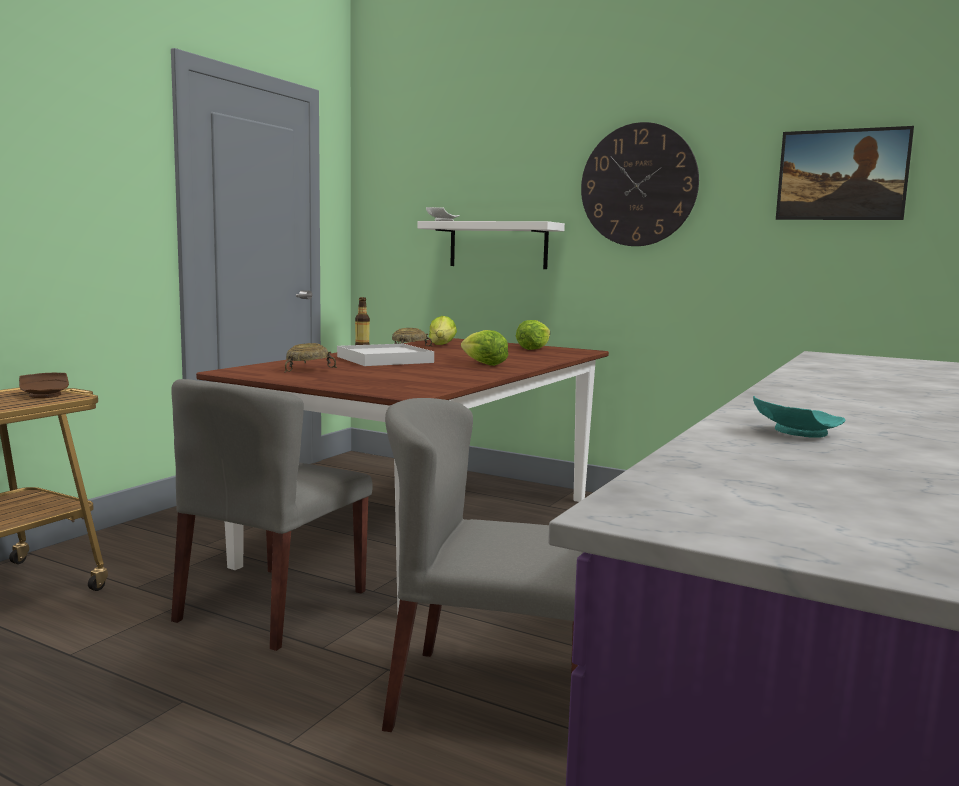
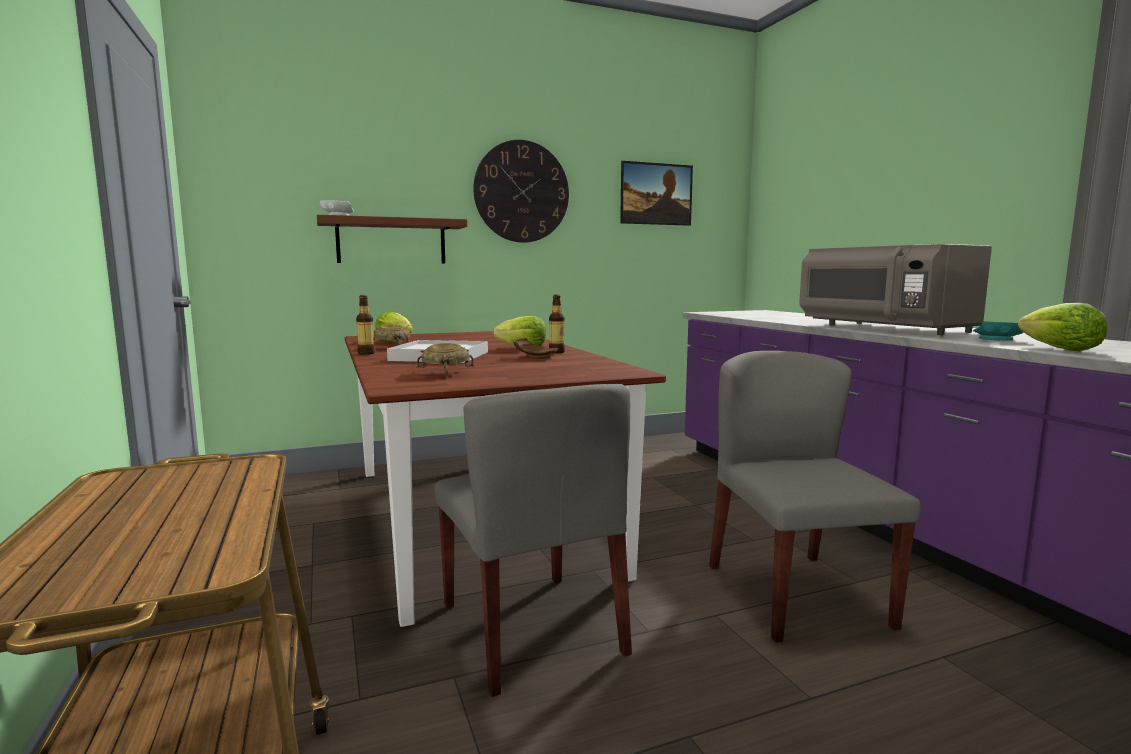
camera: 50 degrees left, 0 degrees up
brown plate [19,373,69,398] -> brown plate moved to [513,338,558,359]
grey chair [382,398,584,732] -> grey chair turned 120 degrees clockwise [709,351,921,643]
white shelf [417,221,565,269] -> brown shelf [317,215,467,264]
lettuce [516,320,550,350] -> lettuce moved to [1018,303,1107,351]
none -> bottle [549,295,565,353]
none -> grey microwave [799,244,992,335]

